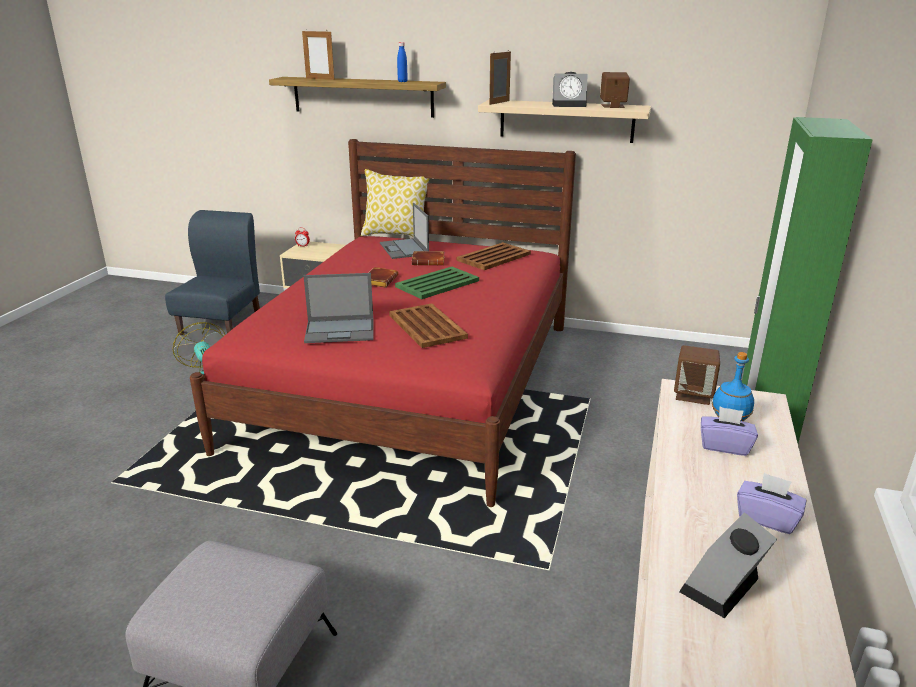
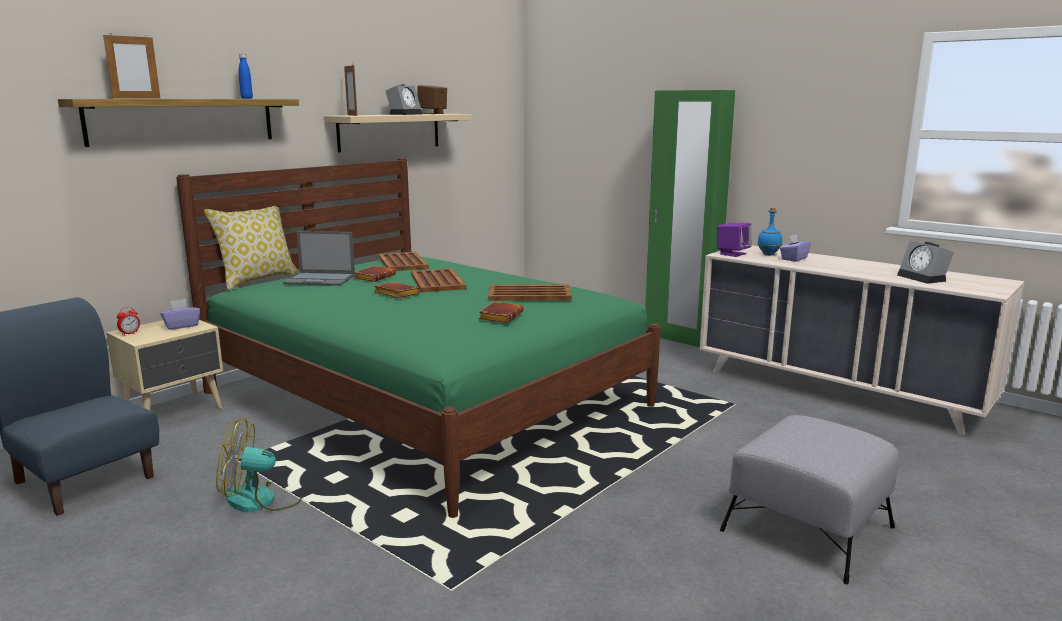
camera: 65 degrees left, 10 degrees down
red bed [190,139,576,507] -> green bed [176,158,660,518]
laptop [304,273,373,343] -> brown book [479,301,524,323]
green tray [395,267,479,299] -> brown tray [411,268,466,292]
brown speaker [674,345,720,405] -> purple speaker [717,223,751,257]
purple tissue box [737,473,807,534] -> purple tissue box moved to [161,299,200,330]

